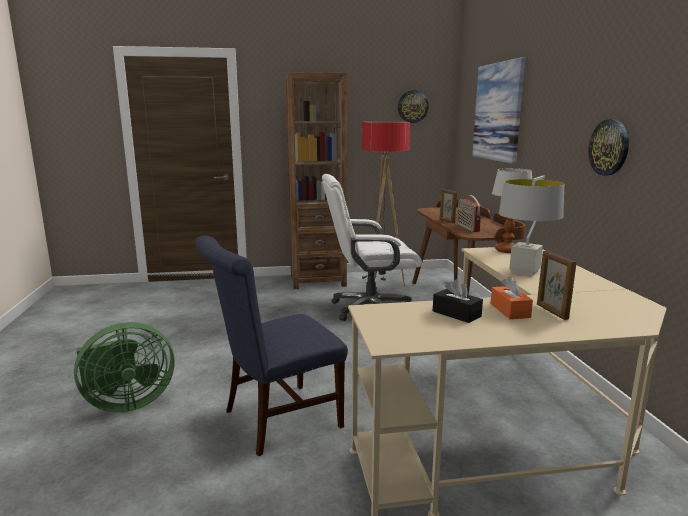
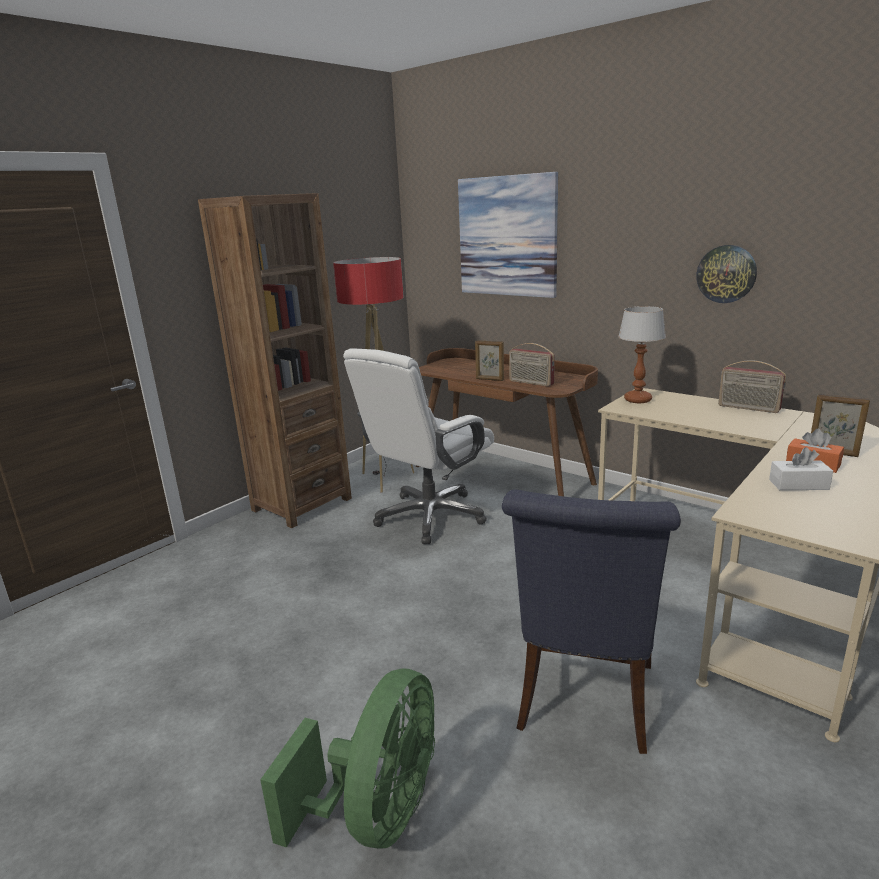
camera: 40 degrees left, 5 degrees up
wall clock [398,90,429,123] -> none
black tissue box [433,279,483,323] -> white tissue box [769,447,833,490]
grey table lamp [499,176,564,276] -> none
none -> radio [718,360,786,413]

